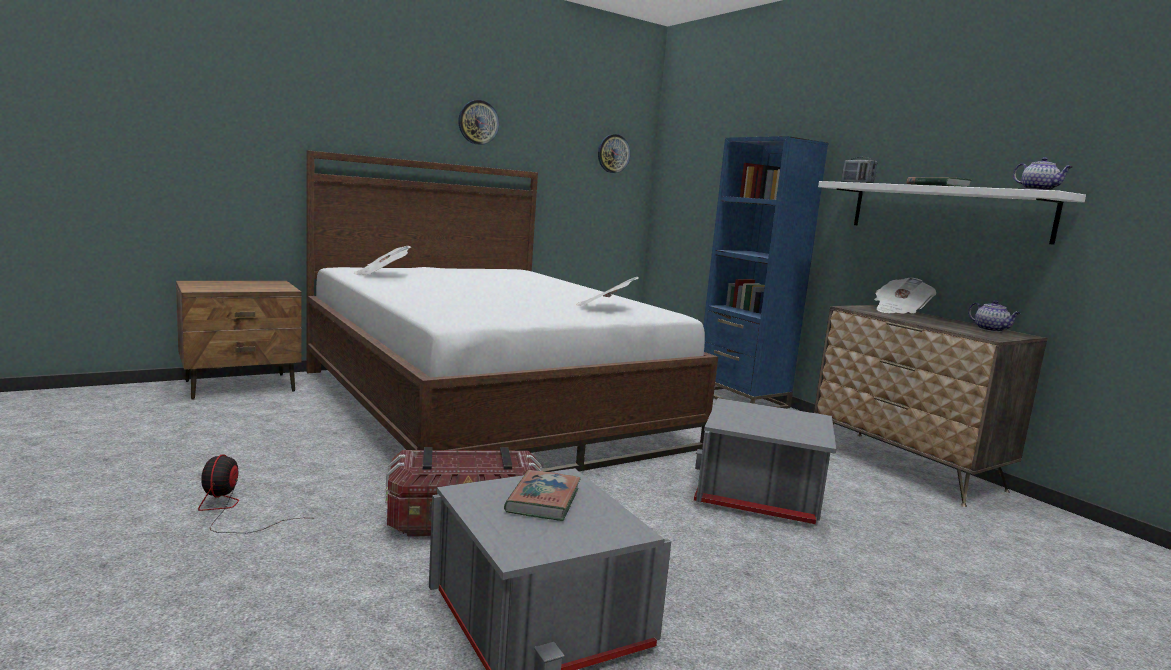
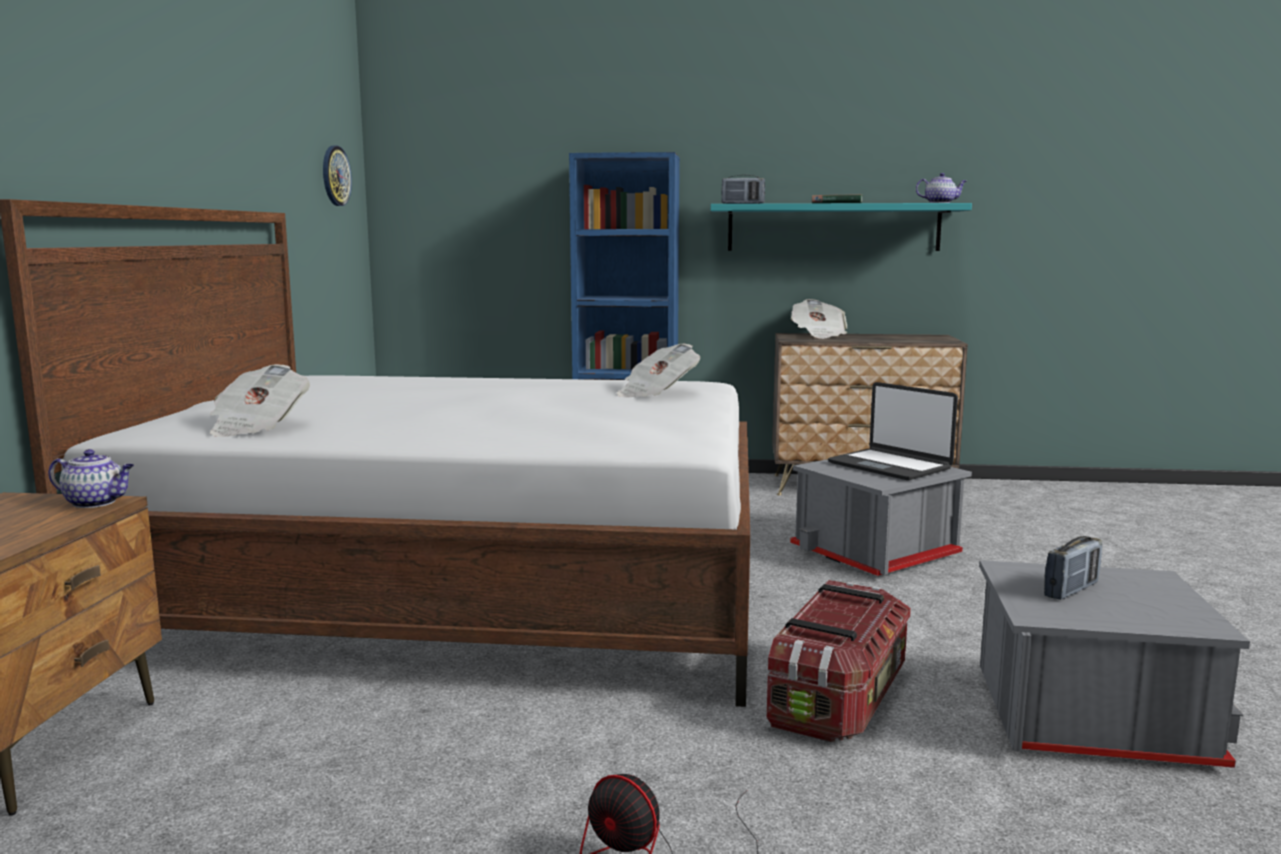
camera: 50 degrees left, 0 degrees up
wall clock [458,100,499,145] -> none
book [504,470,581,521] -> radio [1044,536,1102,600]
white shelf [818,181,1086,245] -> turquoise shelf [710,203,972,251]
teapot [968,300,1021,332] -> teapot moved to [48,449,134,508]
none -> laptop [828,382,958,481]

